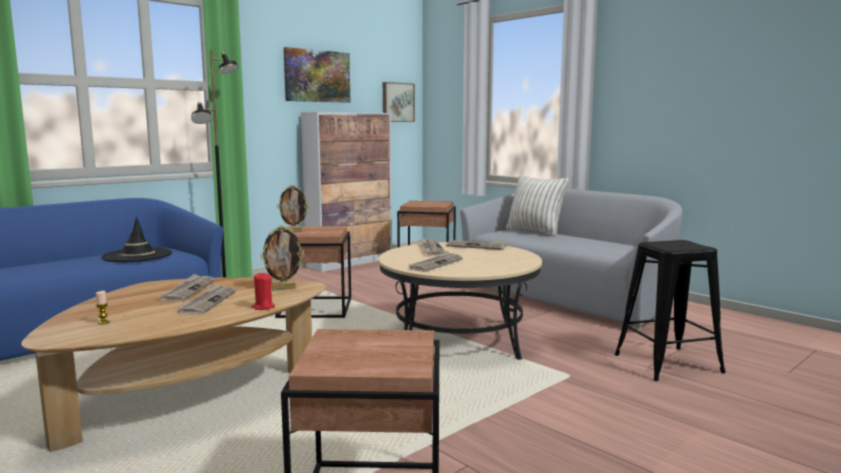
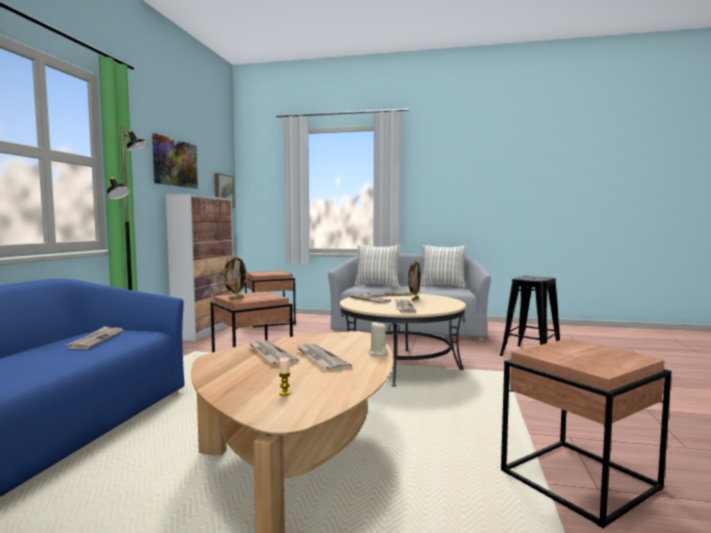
camera: 35 degrees left, 5 degrees down
black hat [102,217,172,262] -> newspaper [66,326,124,349]
red candle [252,273,275,310] -> beige candle [368,321,388,356]
picture frame [261,225,304,290] -> picture frame moved to [408,259,422,301]
none -> pillow [420,245,467,288]

